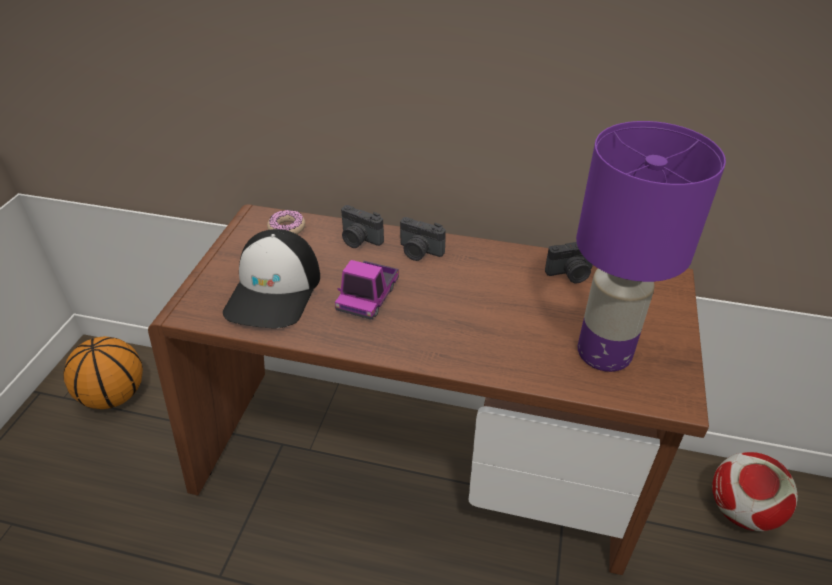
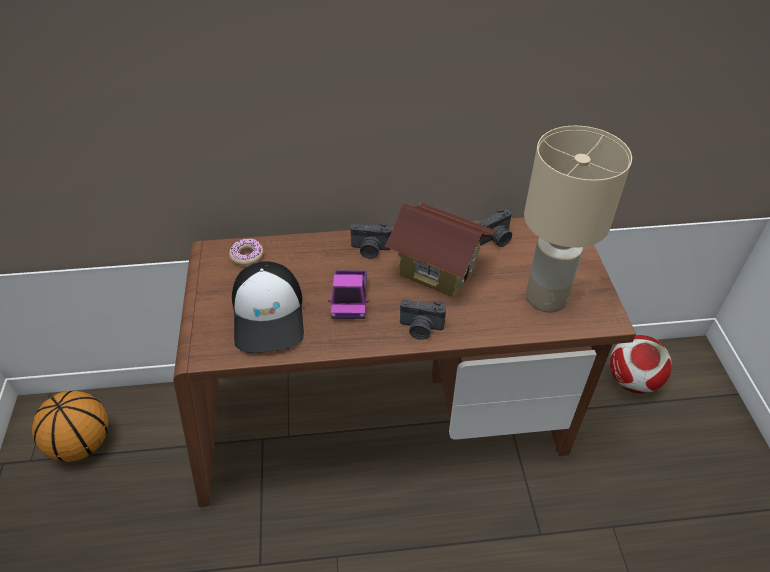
camera: 20 degrees left, 5 degrees up
camera [341,205,384,248] -> camera moved to [400,299,446,340]
purple table lamp [576,121,726,372] -> beige table lamp [524,126,632,313]
none -> toy house [384,203,496,297]

